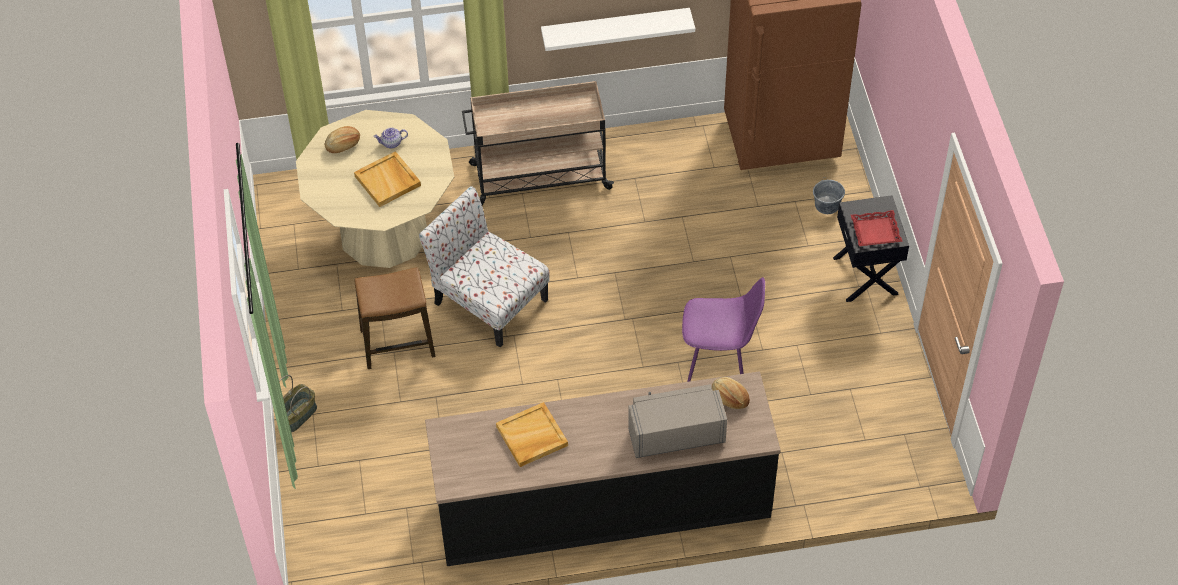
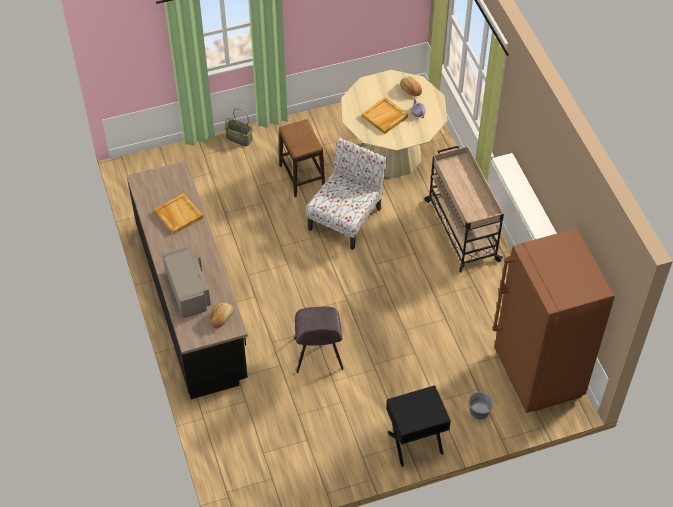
camera: 80 degrees right, 0 degrees up
purple chair [682,277,765,382] -> grey chair [294,307,344,373]
red tray [851,210,903,246] -> none

